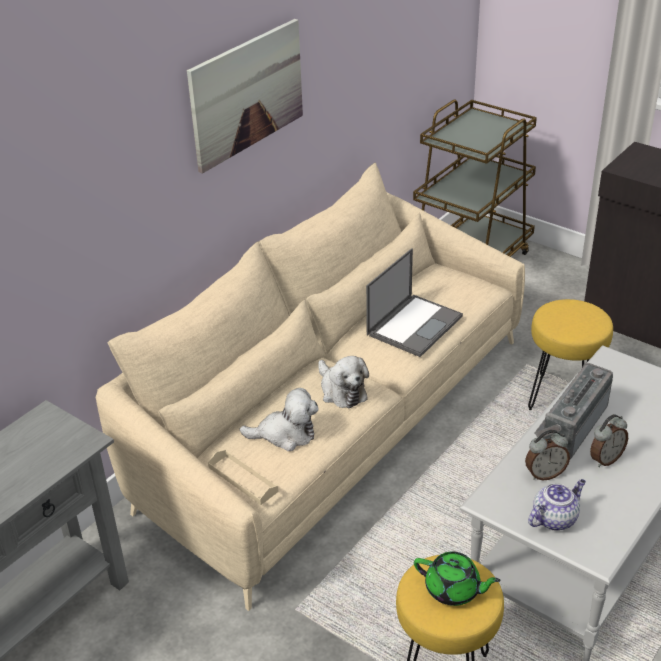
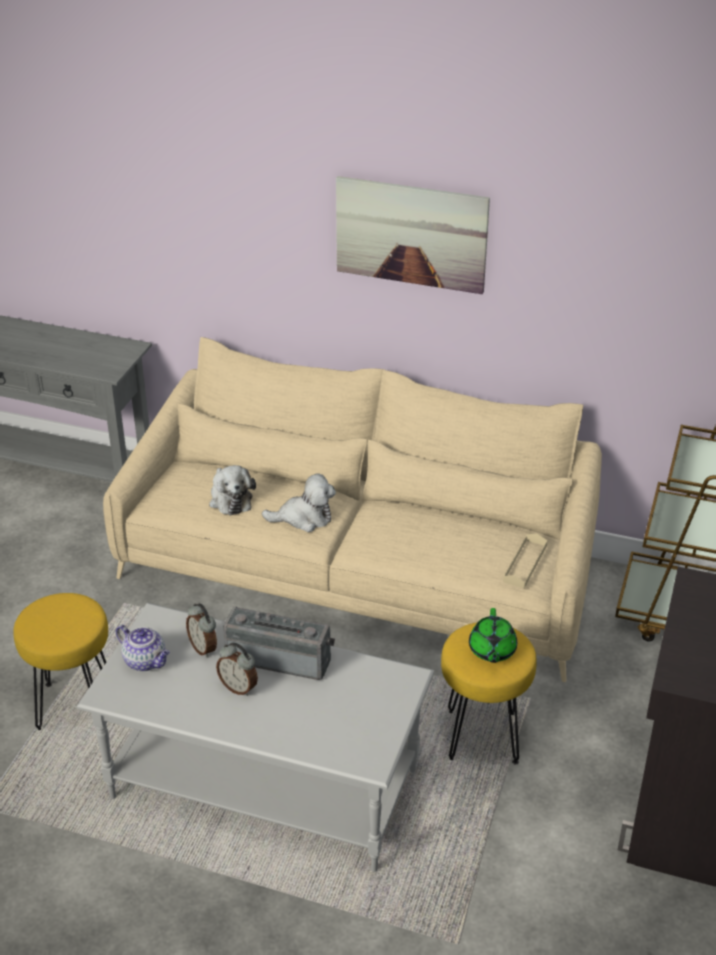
camera: 70 degrees right, 0 degrees up
beige tray [208,450,279,505] -> beige tray moved to [503,533,547,588]
plush toy [318,356,369,408] -> plush toy turned 135 degrees counterclockwise [262,473,336,532]
laptop [366,248,463,357] -> none
green teapot [414,552,501,606] -> green teapot moved to [469,608,517,663]

